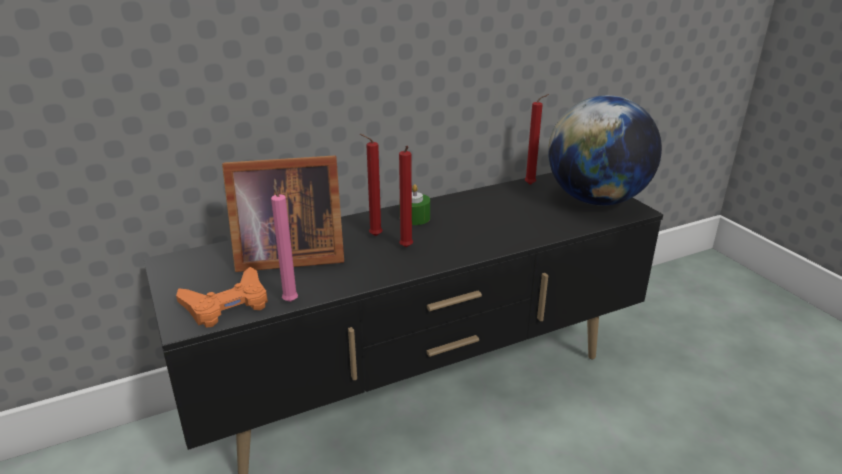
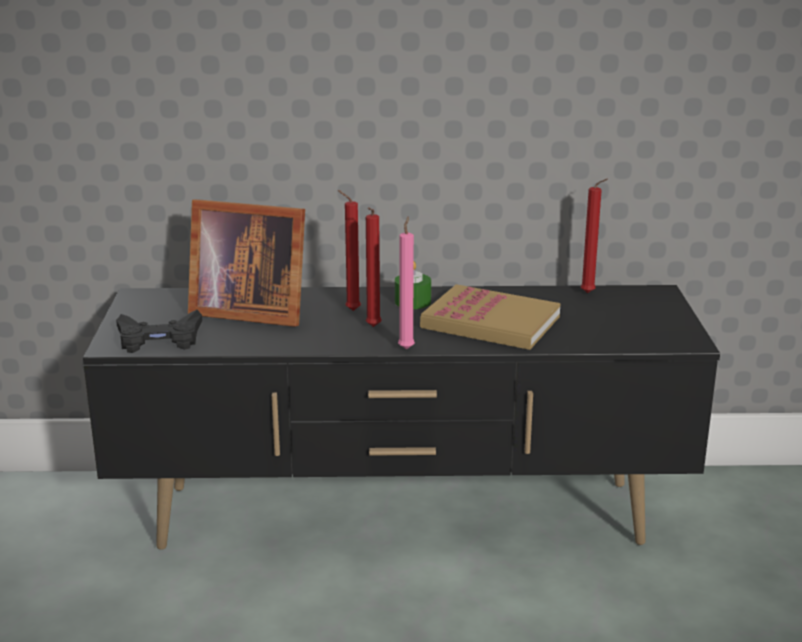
camera: 25 degrees right, 5 degrees down
orange game controller [176,267,268,328] -> black game controller [116,310,202,353]
pink candle [271,179,298,302] -> pink candle moved to [398,217,415,349]
globe [548,95,662,206] -> none
none -> book [420,284,560,350]

